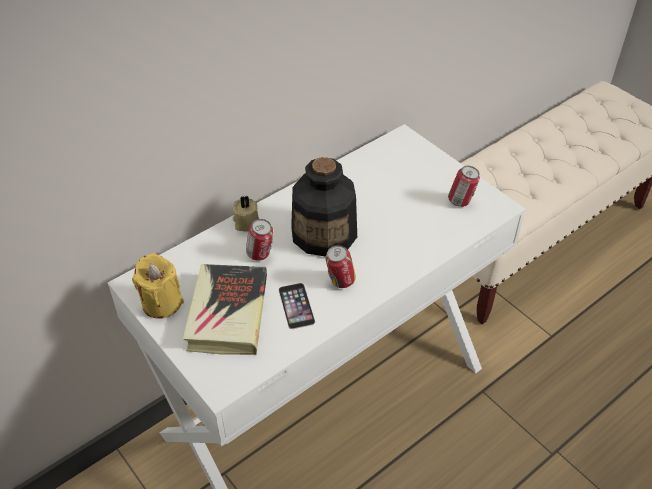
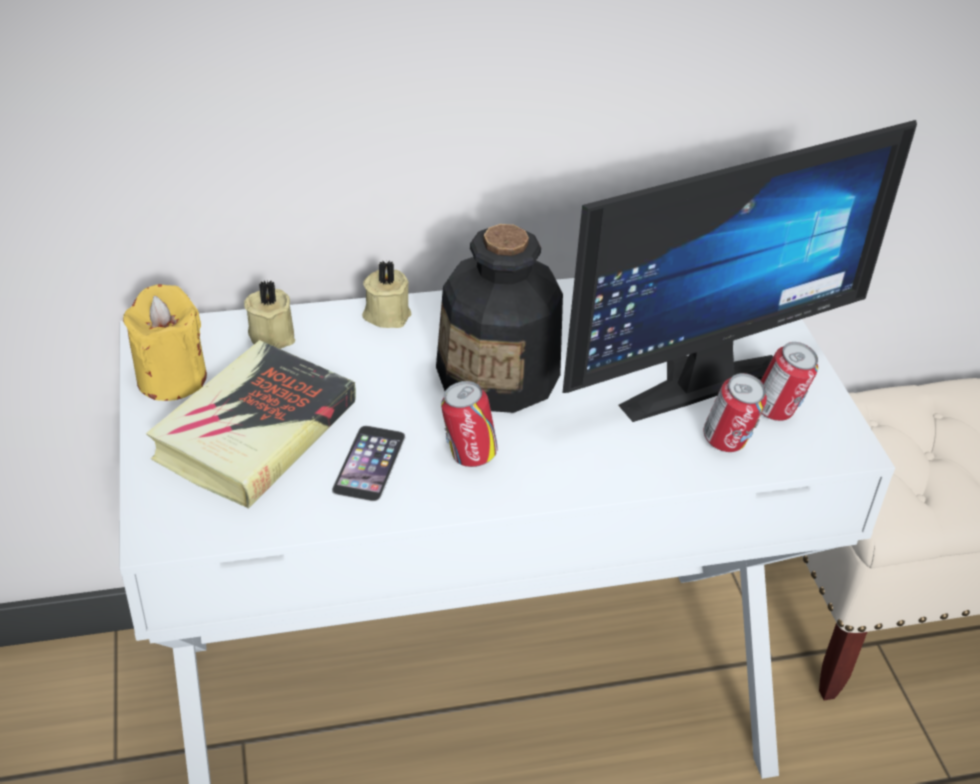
camera: 25 degrees right, 5 degrees down
can [246,219,273,261] -> can moved to [703,373,767,452]
none -> beige candle [244,280,295,349]
none -> monitor [562,120,917,422]

